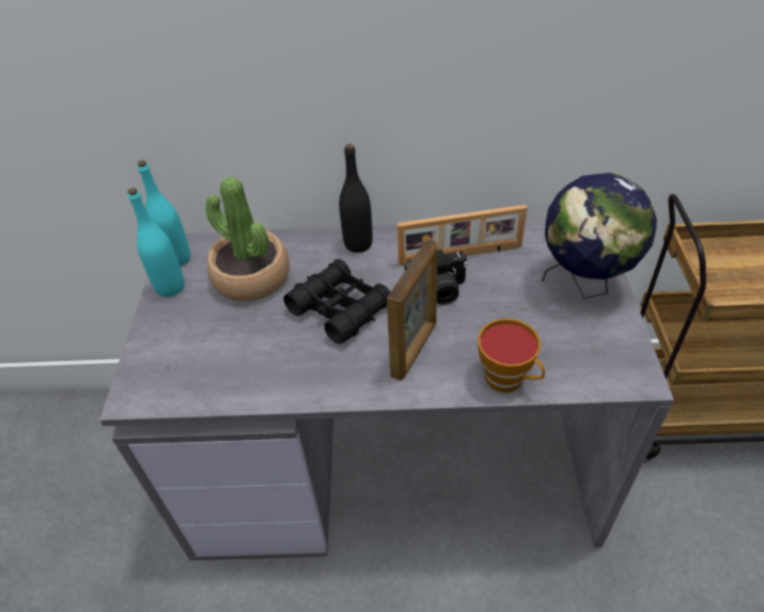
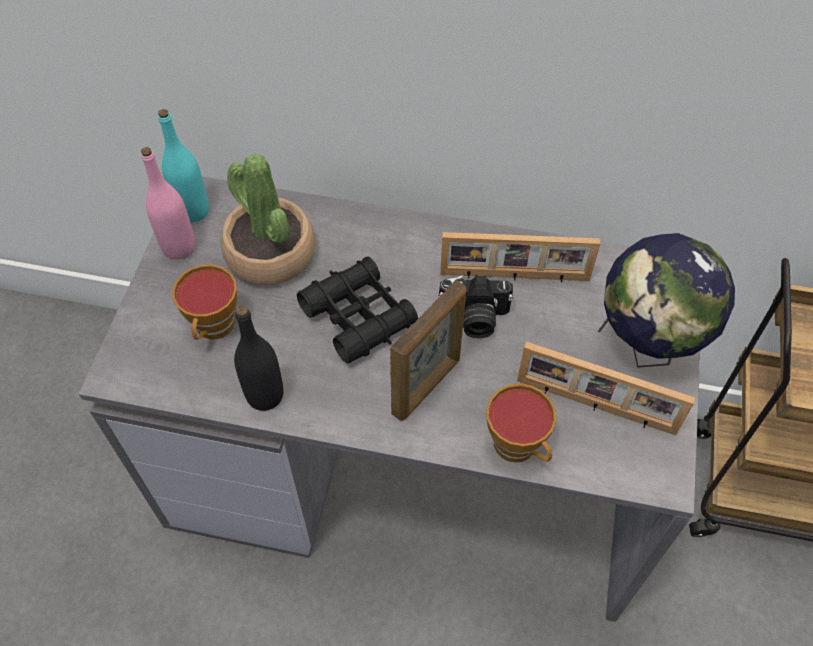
camera: 10 degrees right, 10 degrees up
turquoise bottle [128,188,185,297] -> pink bottle [141,147,195,259]
black bottle [339,144,372,253] -> black bottle moved to [234,306,283,411]
none -> cup [172,264,237,340]
none -> picture frame [517,342,695,435]

